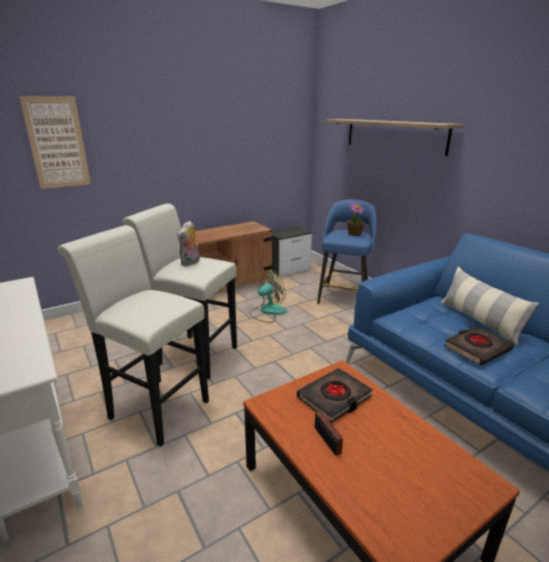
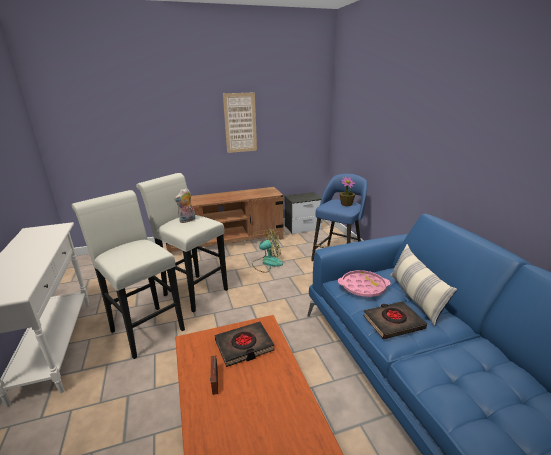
camera: 15 degrees right, 0 degrees up
picture [19,96,91,189] -> picture moved to [223,92,257,153]
shelf [326,119,463,156] -> none
none -> pink tray [338,270,391,297]

